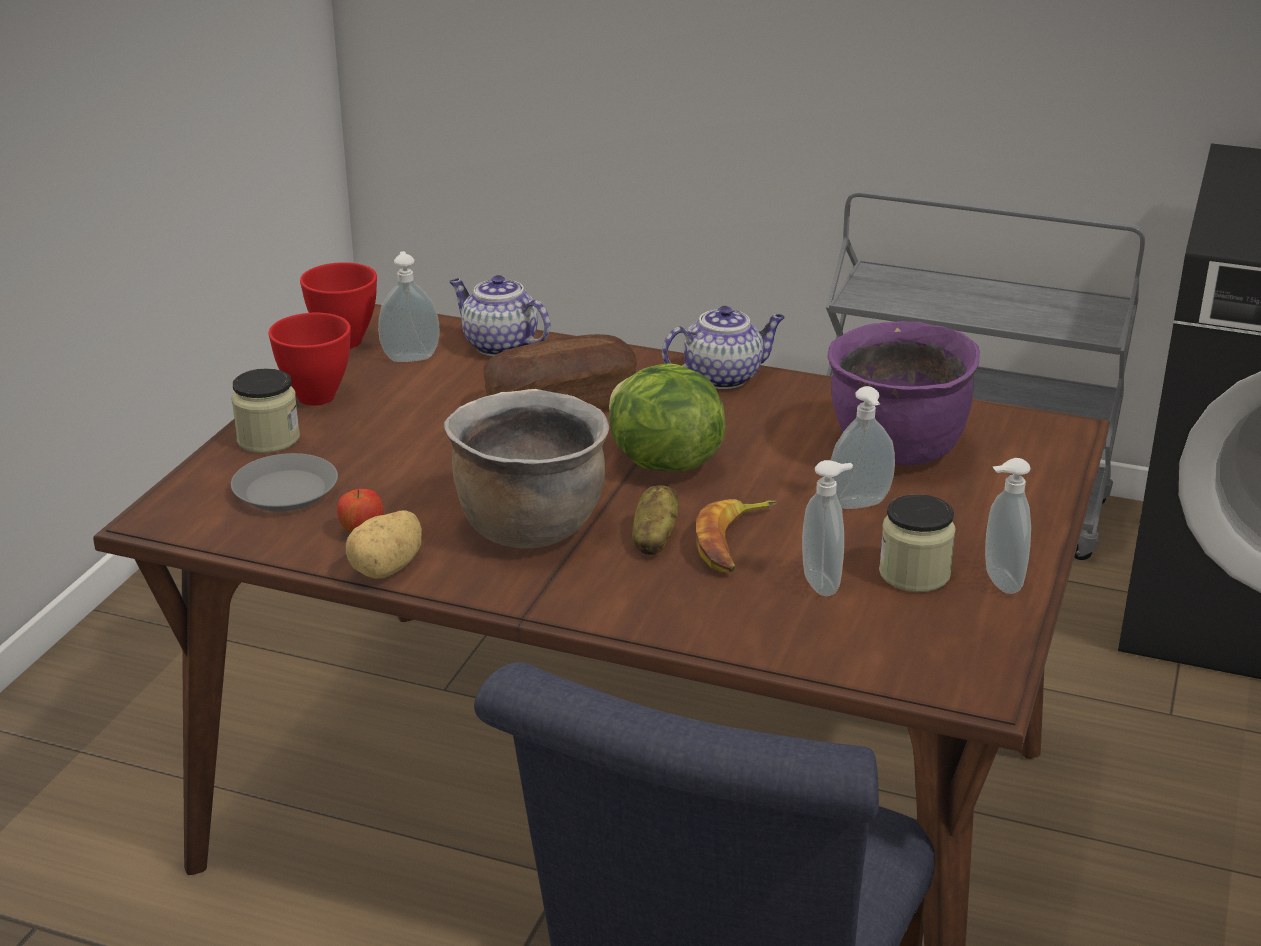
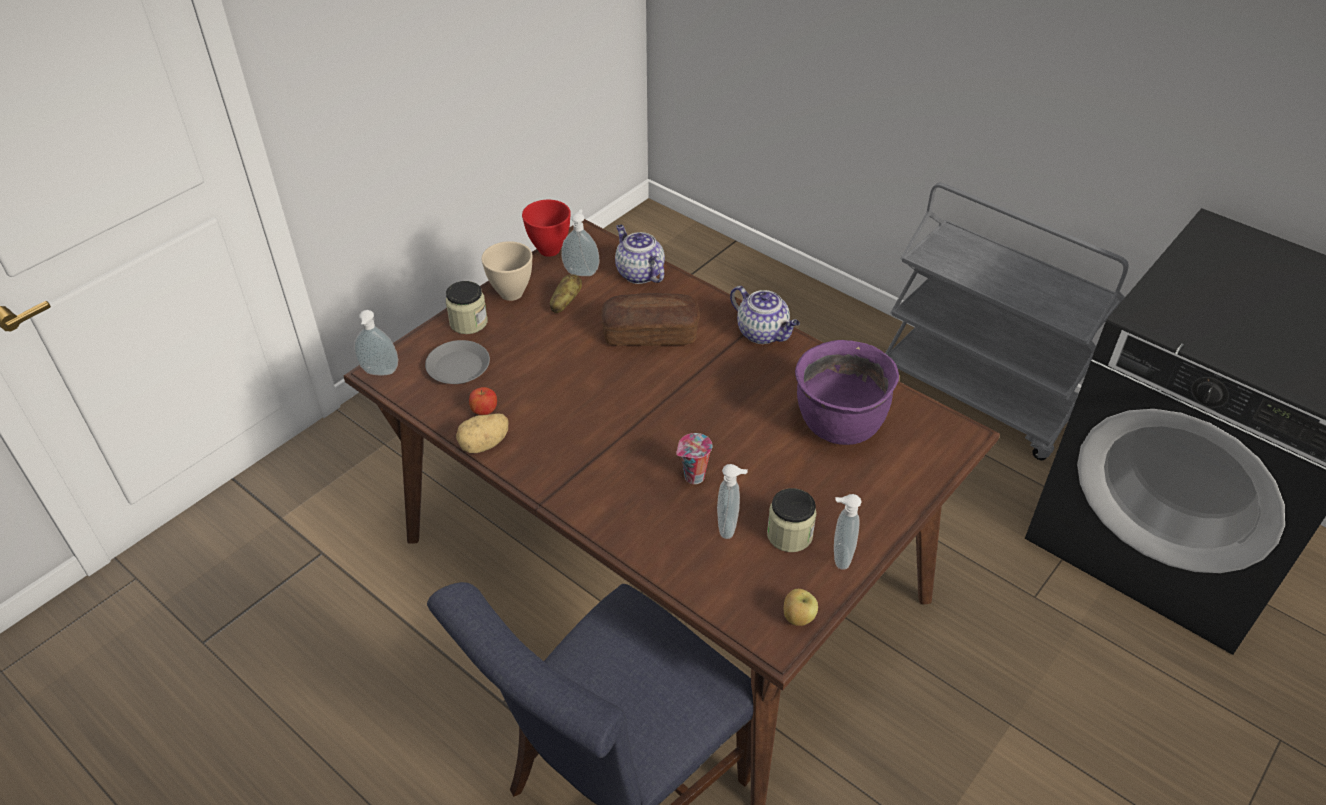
camera: 20 degrees right, 15 degrees up
red bowl [268,313,351,406] -> beige bowl [481,241,533,301]
brown cooking pot [444,389,609,549] -> none
lettuce [609,363,726,471] -> none
potato [632,485,679,555] -> potato moved to [550,274,582,313]
teapot [662,306,785,389] -> teapot turned 45 degrees clockwise [730,286,800,344]
banana [696,499,777,572] -> cup [676,433,712,484]
soap dispenser [831,386,895,509] -> soap dispenser moved to [354,310,398,375]
none -> apple [784,589,818,626]

